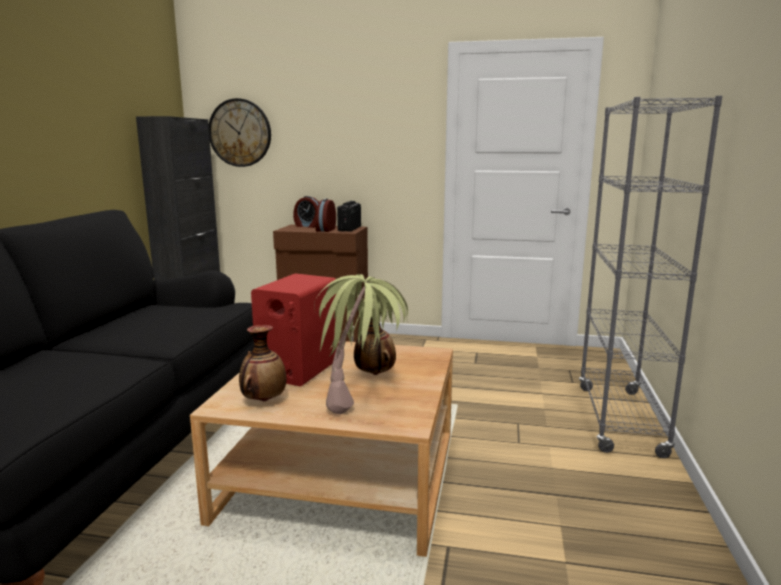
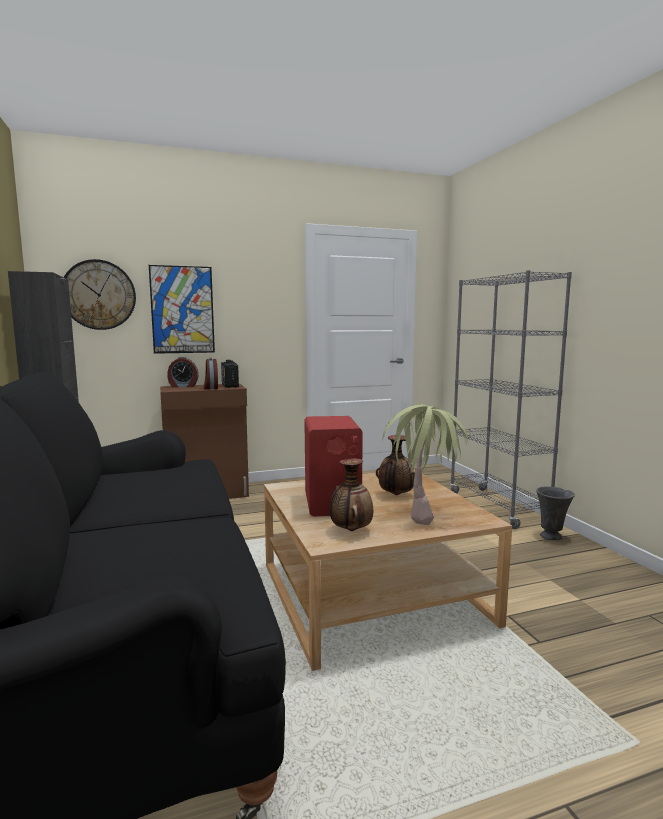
camera: 30 degrees left, 5 degrees down
none -> picture [149,265,215,354]
none -> grey vase [536,487,575,540]

